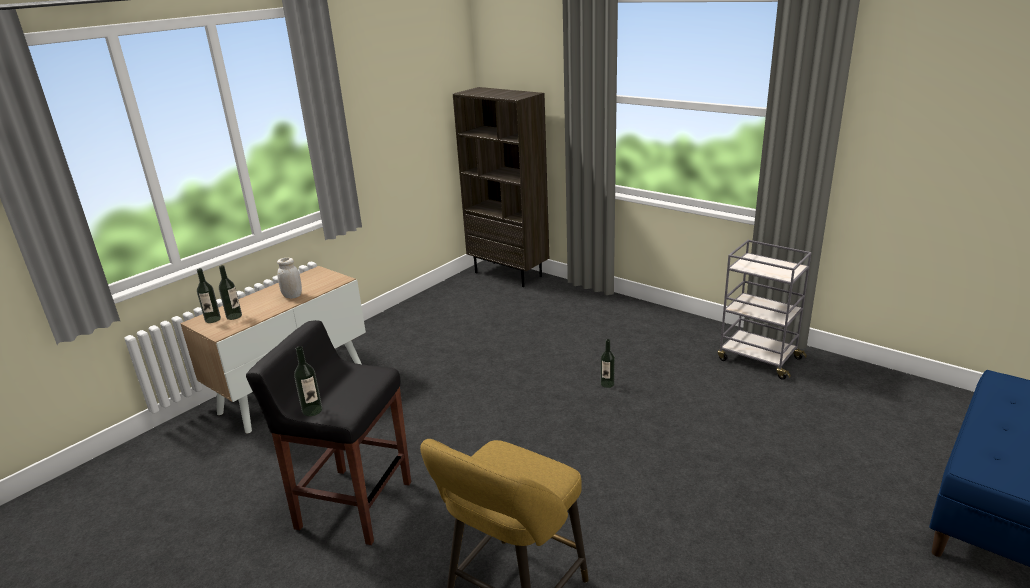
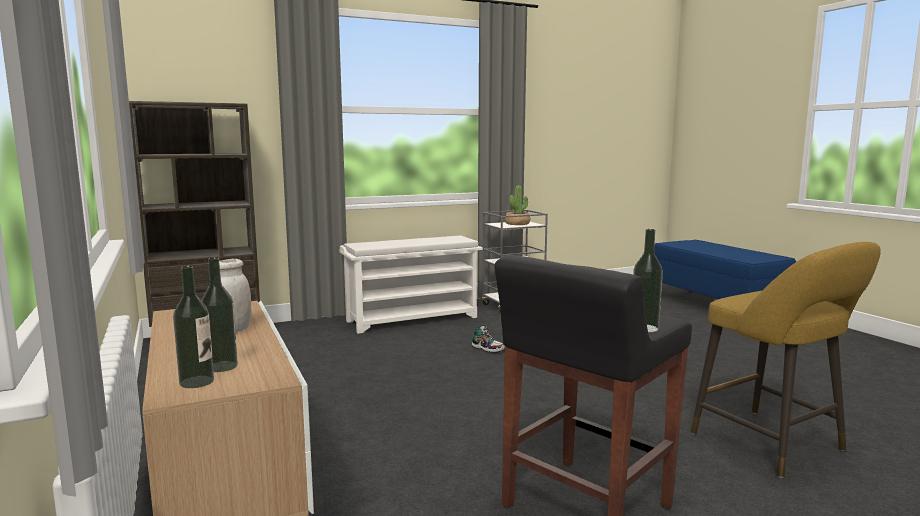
camera: 65 degrees left, 15 degrees down
bottle [601,339,615,388] -> shoe [472,325,505,353]
none -> white shoe rack [339,236,483,334]
none -> potted plant [505,186,530,225]

